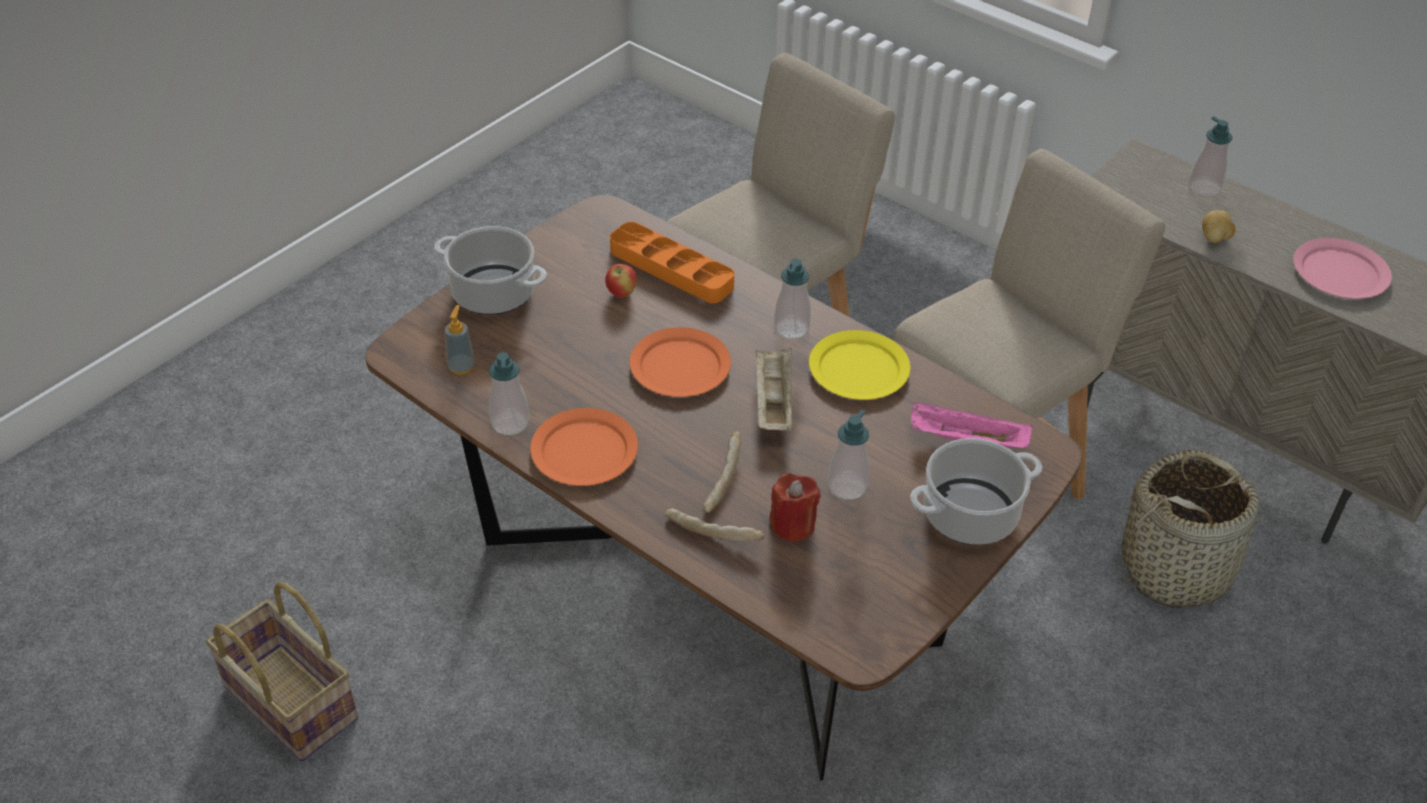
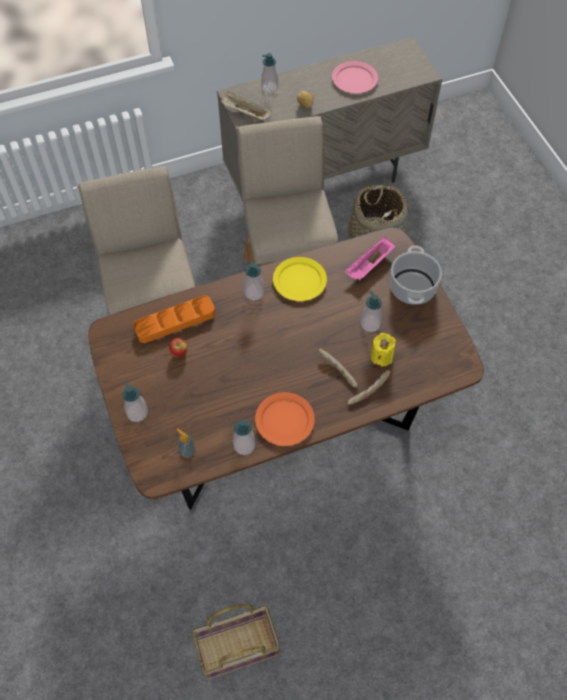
camera: 60 degrees left, 15 degrees up
cooking pot [434,226,547,315] -> soap dispenser [123,382,148,422]
orange plate [629,327,731,397] -> none
beige tray [756,348,792,431] -> beige tray moved to [221,91,272,120]
red candle [769,473,821,542] -> yellow candle [371,333,396,366]

